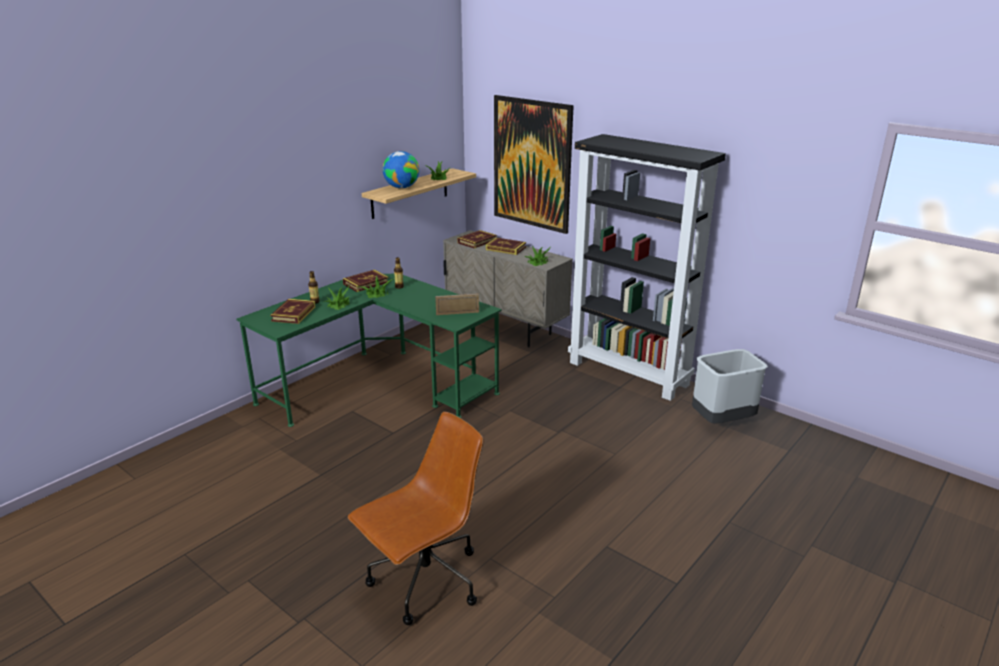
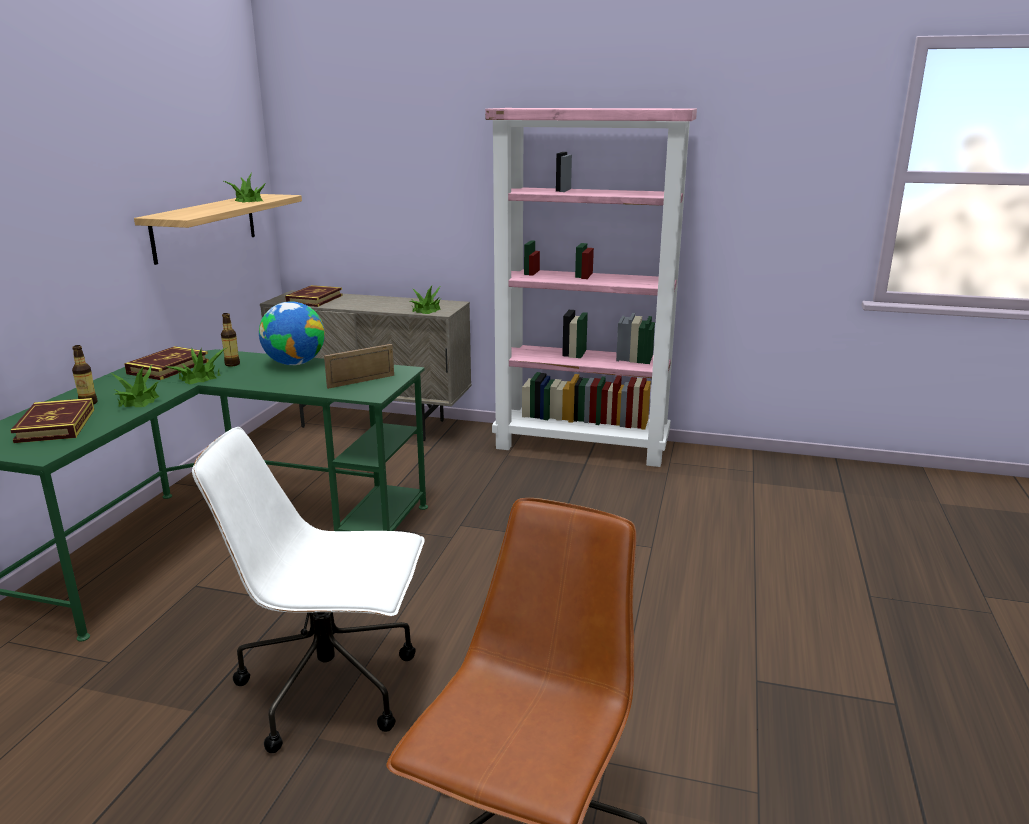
camera: 25 degrees left, 5 degrees down
globe [383,151,419,189] -> globe moved to [259,301,325,365]
book [486,238,526,255] -> none
picture [494,95,574,234] -> none
black bookcase [568,134,726,401] -> pink bookcase [485,108,697,467]
grey trash can [692,349,768,423] -> none
none -> white office chair [192,427,425,753]

